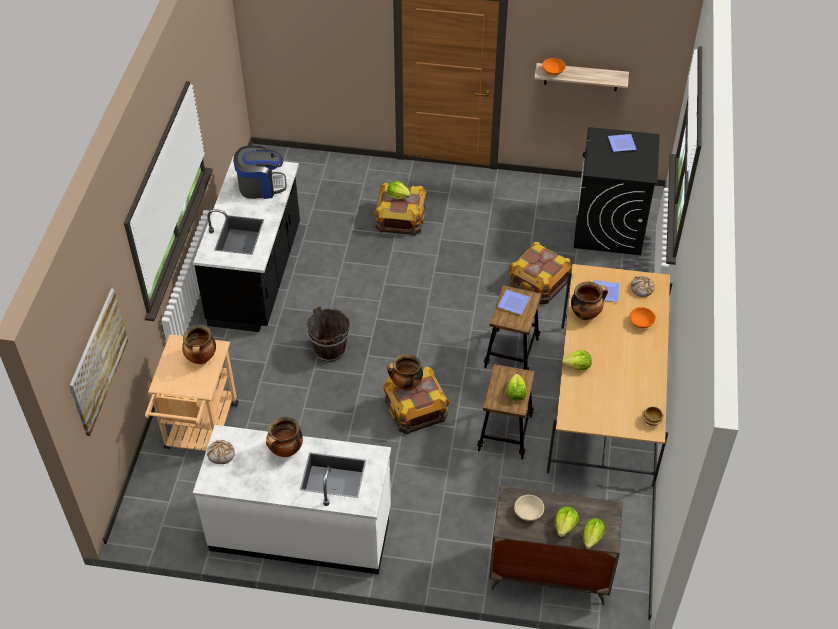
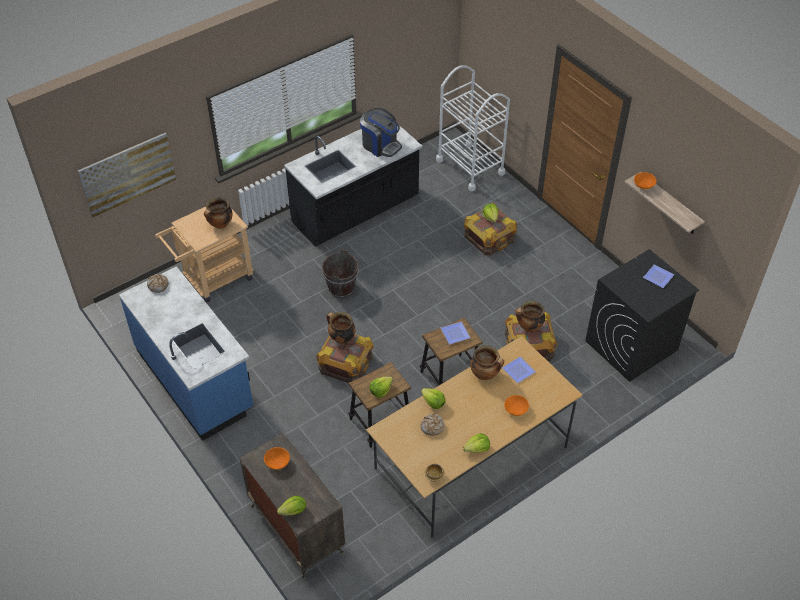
camera: 45 degrees right, 0 degrees up
white counter [193,425,391,574] -> blue counter [119,266,253,441]
cooking pot [266,417,303,457] -> cooking pot moved to [515,301,545,332]
beige bowl [514,495,544,521] -> orange bowl [264,447,290,470]
lettuce [555,506,579,537] -> lettuce moved to [463,433,490,453]
bread [631,276,655,297] -> bread moved to [421,414,445,436]
none -> white cart [436,65,510,192]

